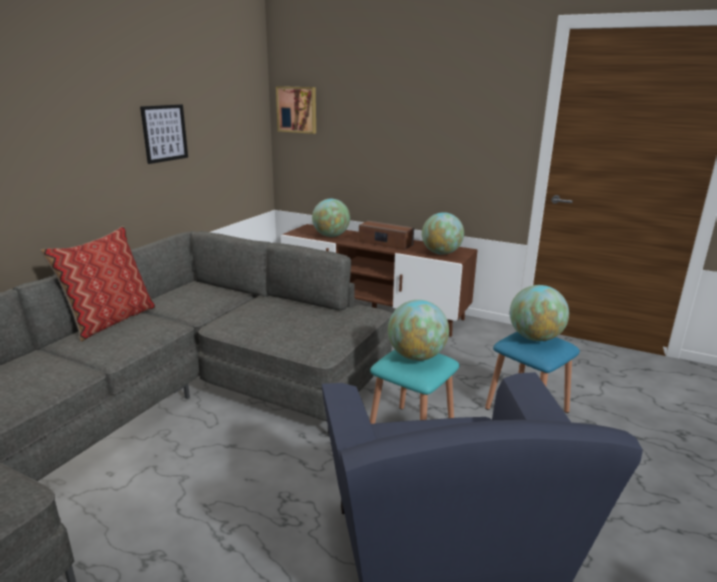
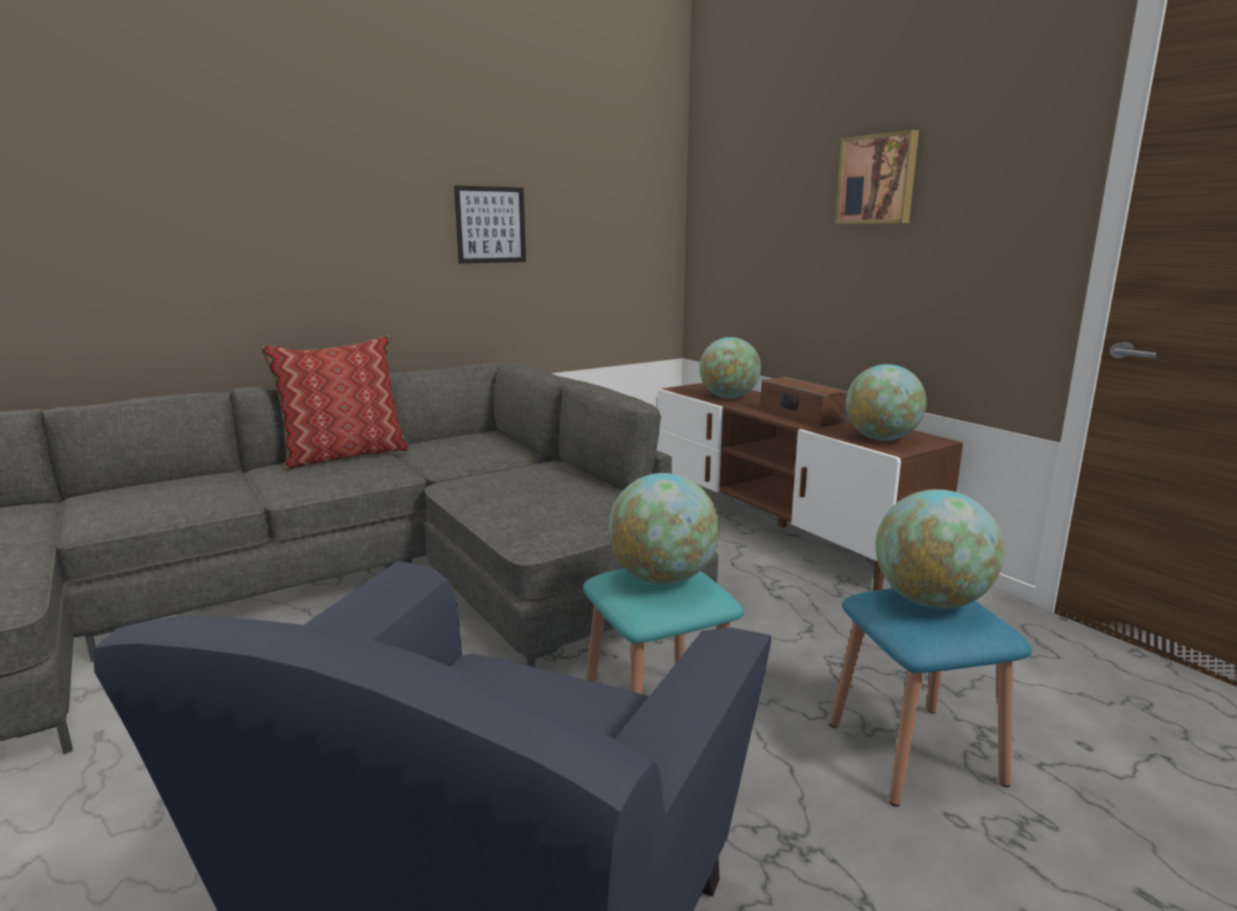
camera: 30 degrees right, 5 degrees down
picture [276,86,316,134] -> picture moved to [835,130,919,224]

